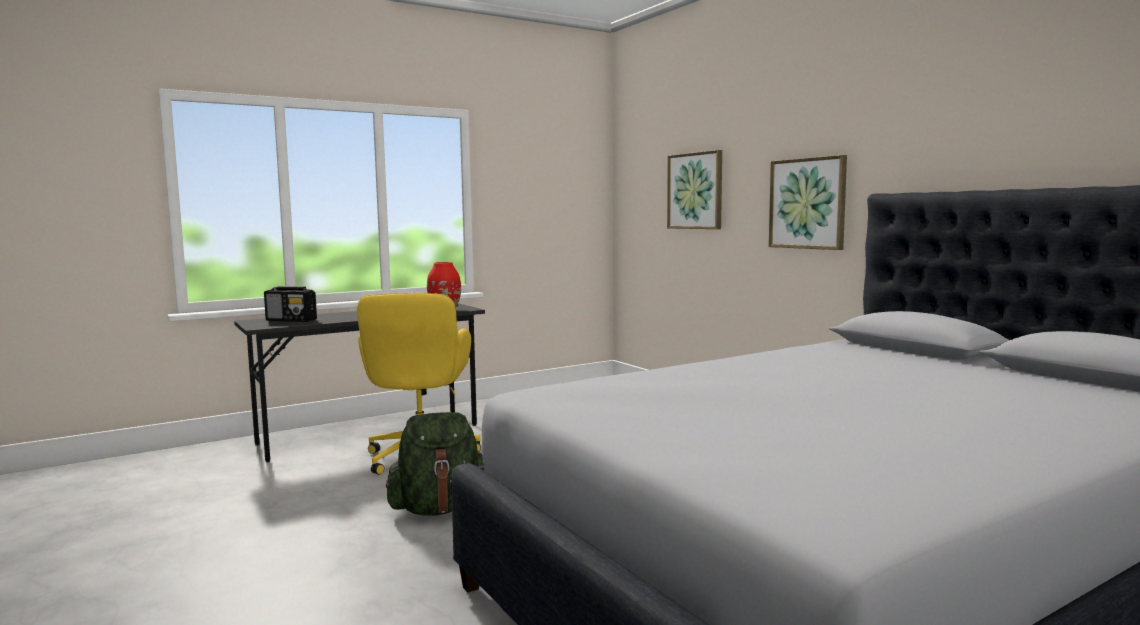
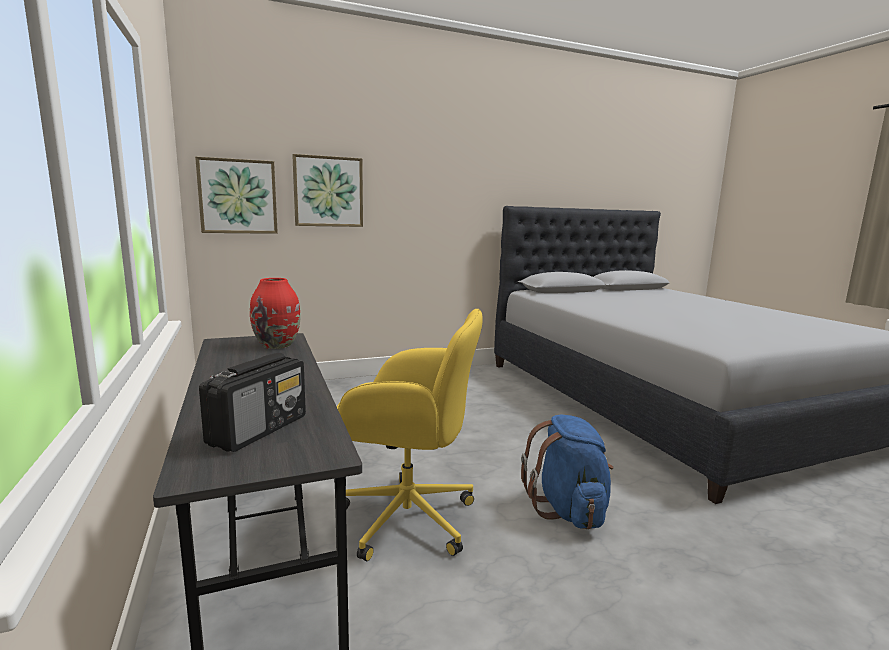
camera: 80 degrees left, 5 degrees up
green backpack [386,412,484,516] -> blue backpack [521,414,613,530]
picture [769,155,847,250] -> picture moved to [195,157,278,234]

